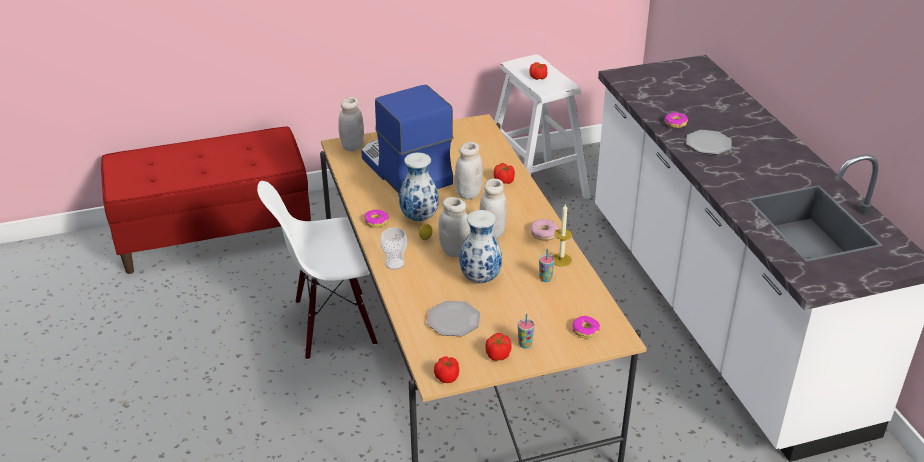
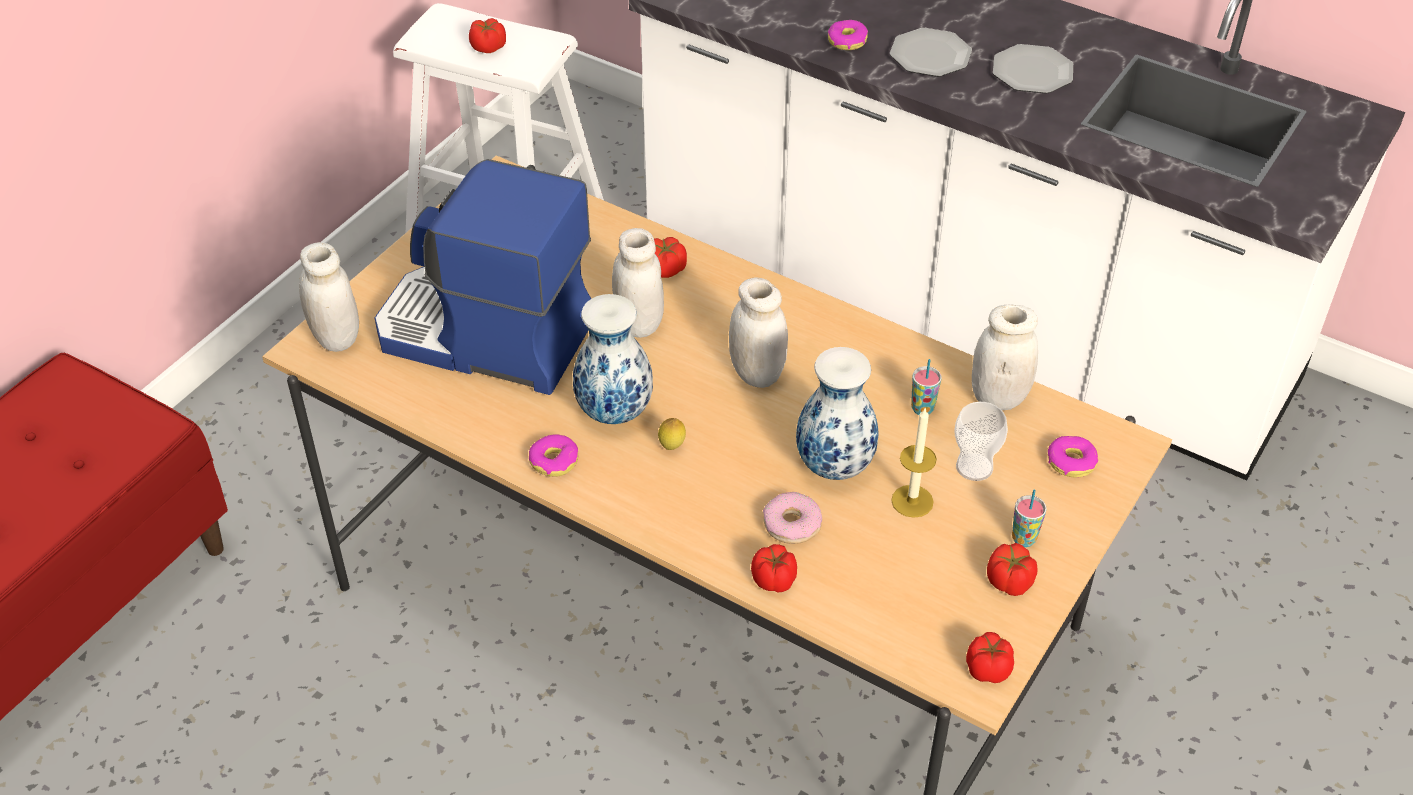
camera: 40 degrees left, 10 degrees up
white chair [257,181,377,360] -> none
cup [380,227,407,270] -> cup moved to [954,402,1008,481]
plate [427,301,480,336] -> plate moved to [993,44,1073,93]
white jar [438,197,470,257] -> white jar moved to [972,305,1038,410]
donut [530,219,558,241] -> donut moved to [763,492,822,544]
candle [553,204,572,267] -> candle moved to [891,407,937,518]
none -> tomato [751,544,797,593]

